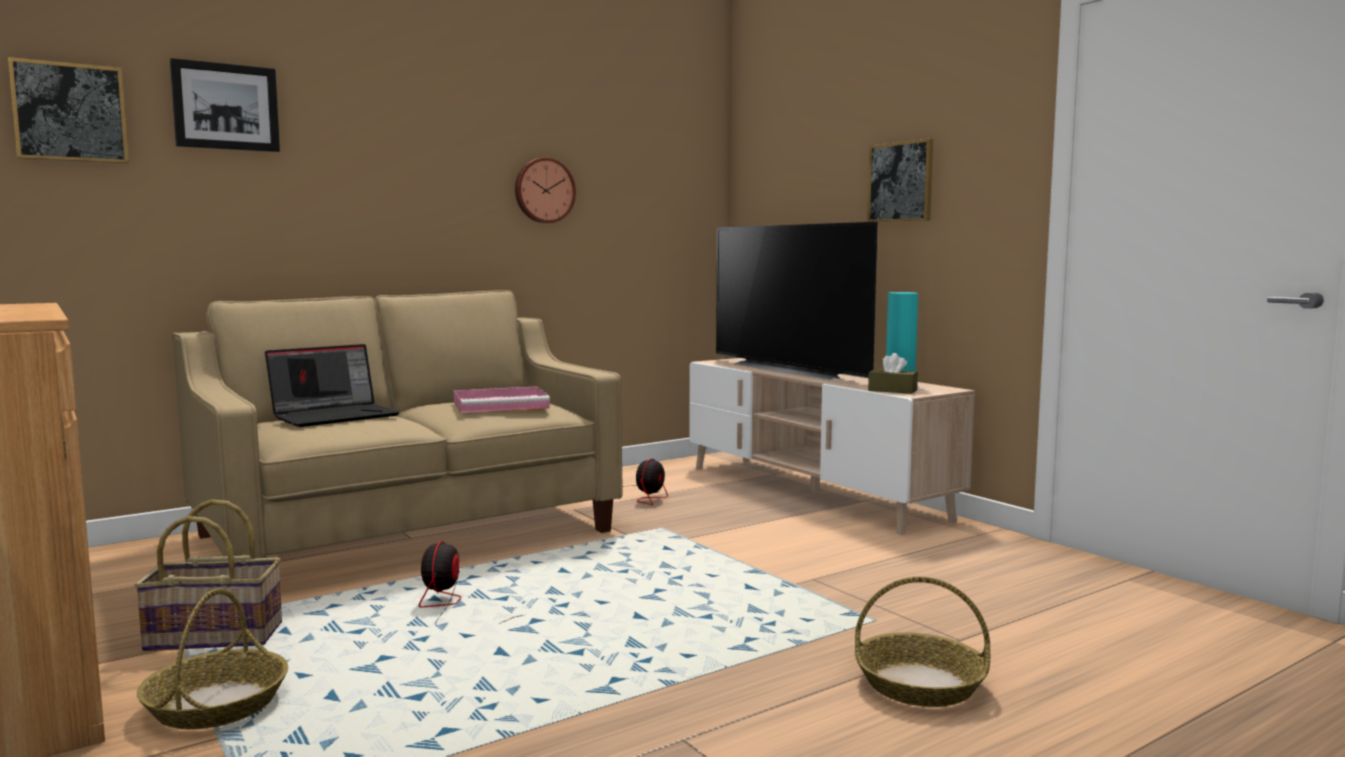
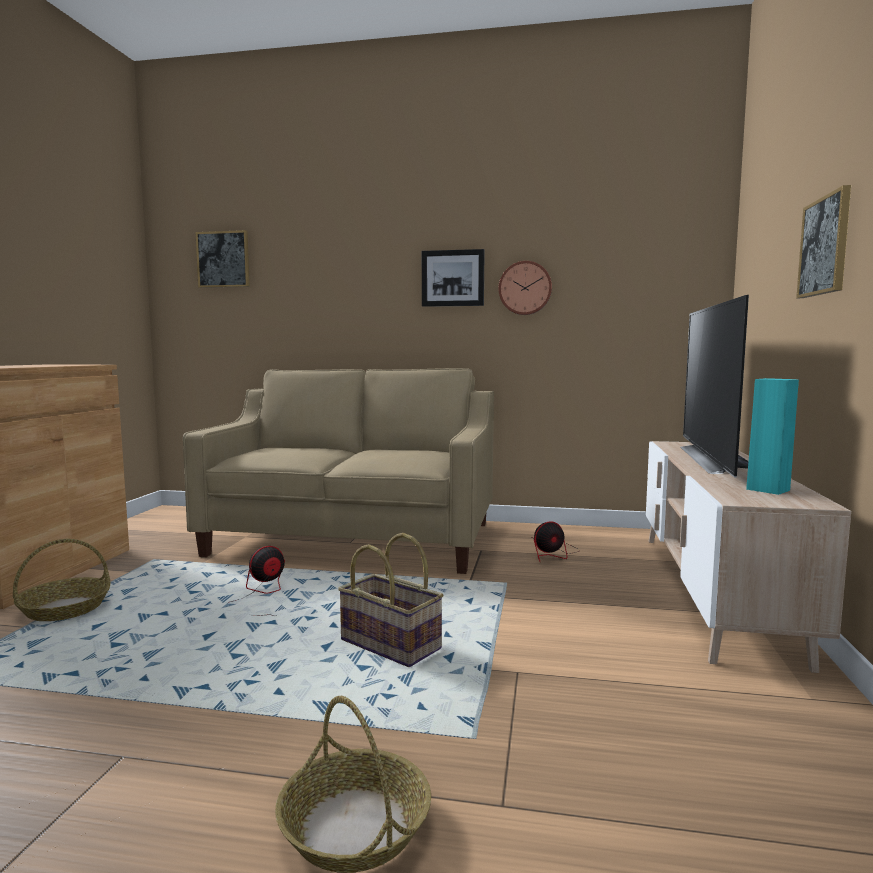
camera: 45 degrees right, 0 degrees up
basket [134,499,282,651] -> basket moved to [338,533,444,667]
picture [170,58,280,152] -> picture moved to [422,249,485,307]
laptop [265,344,400,427] -> none
pink tray [454,386,550,413] -> none
brown tissue box [868,353,918,394] -> none

